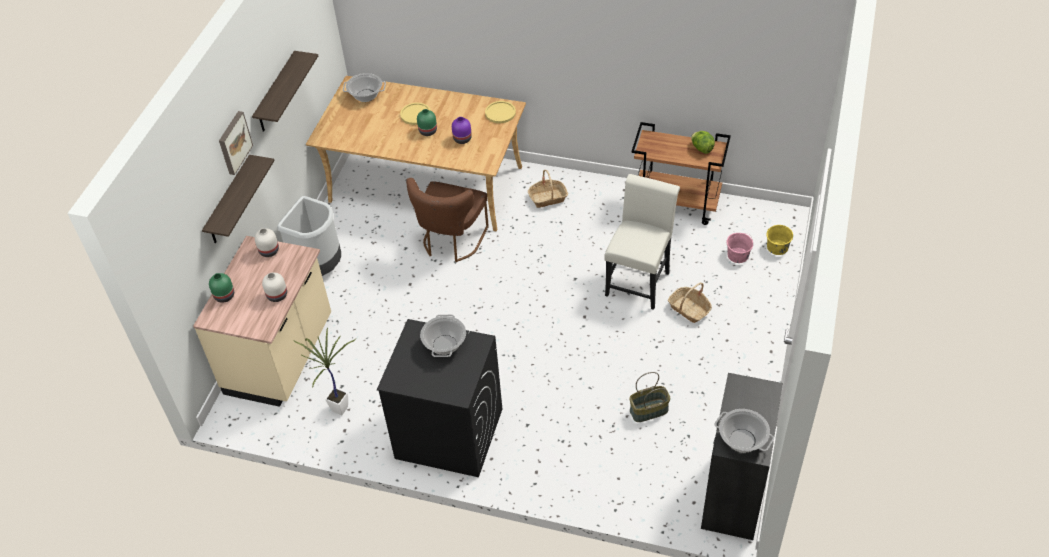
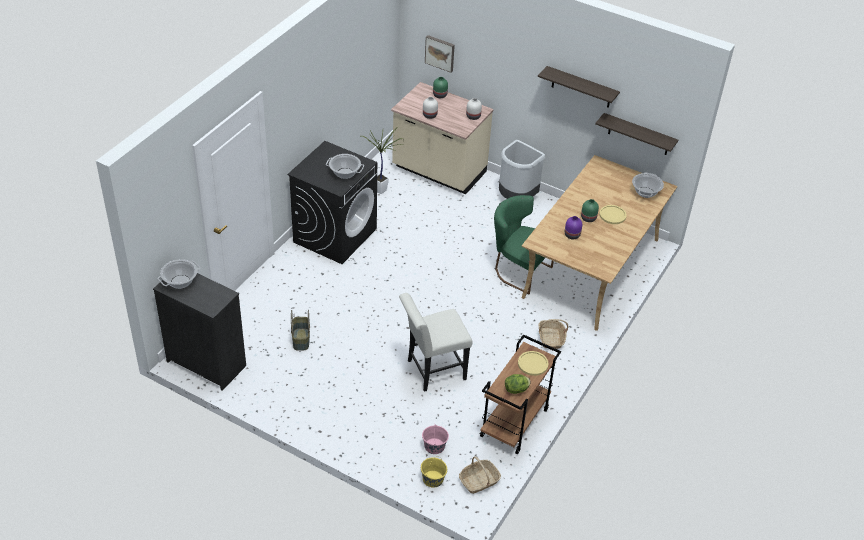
camera: 100 degrees right, 5 degrees down
shelf [202,155,275,243] -> shelf moved to [595,113,678,155]
picture [219,111,253,175] -> picture moved to [425,35,455,73]
brown chair [406,178,489,262] -> green chair [494,195,554,294]
yellow plate [485,101,516,123] -> yellow plate moved to [518,351,548,376]
white chair [604,174,680,310] -> white chair turned 120 degrees clockwise [399,293,473,392]
basket [668,283,712,323] -> basket moved to [459,456,501,494]

